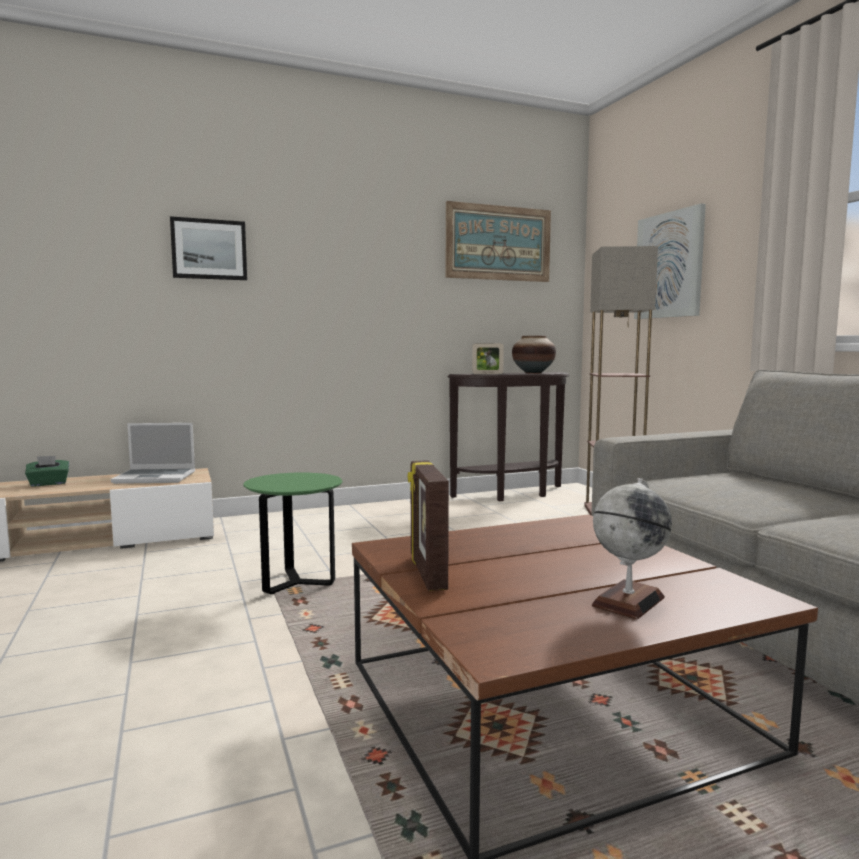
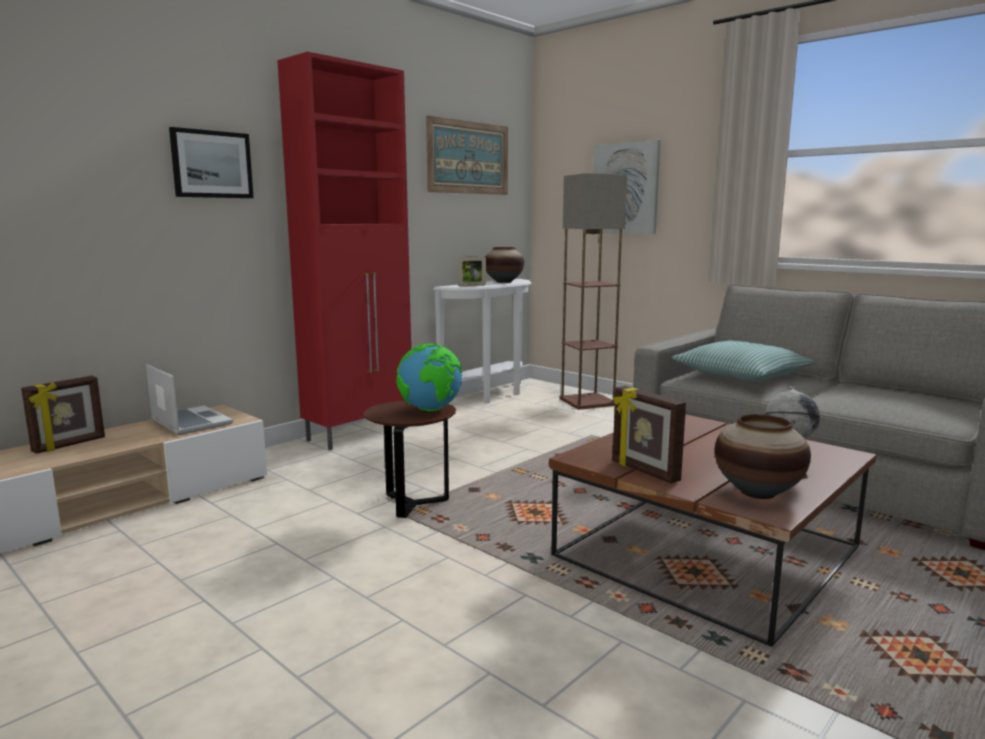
camera: 25 degrees left, 5 degrees up
green tissue box [25,456,69,486] -> picture frame [21,376,105,454]
laptop [111,423,195,484] -> laptop turned 105 degrees counterclockwise [146,364,233,435]
green side table [243,472,342,594] -> brown side table [364,400,456,518]
brown console table [447,372,569,501] -> white console table [433,279,531,404]
none -> red cabinet [277,52,411,450]
none -> globe [396,344,463,411]
none -> pillow [672,340,815,381]
none -> vase [715,414,811,499]

